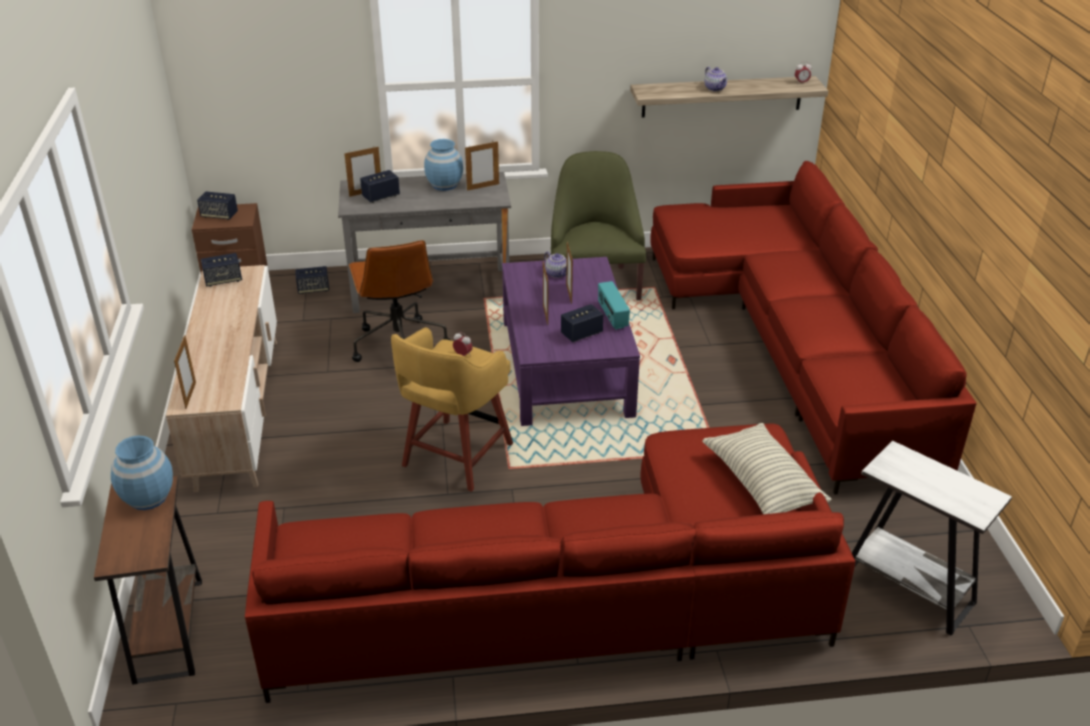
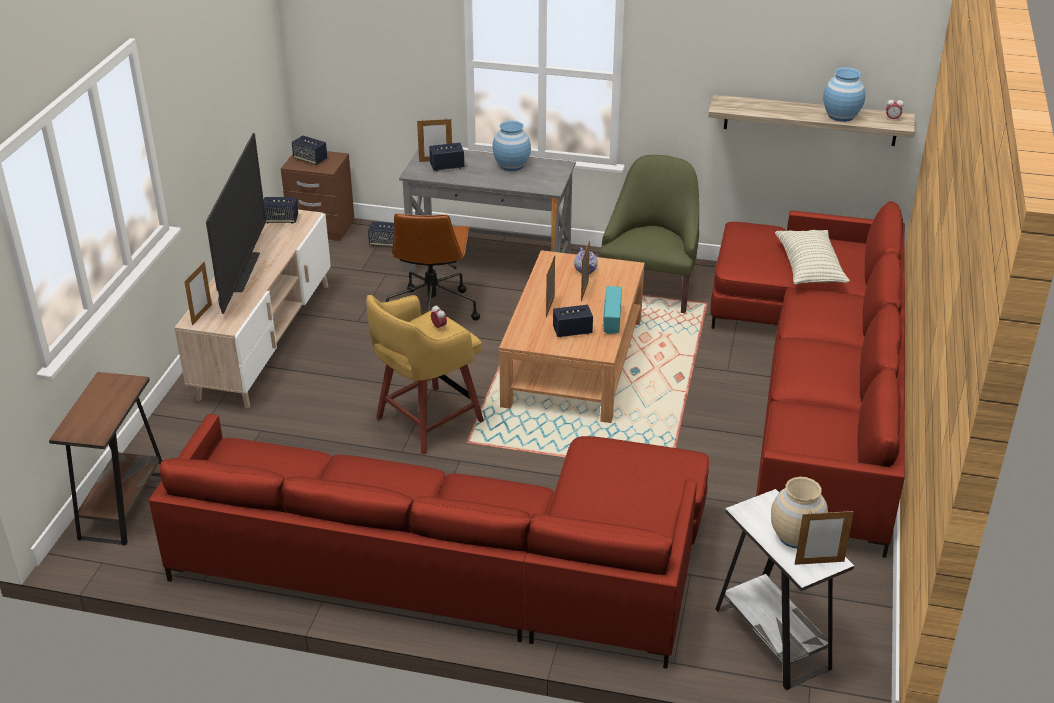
camera: 20 degrees right, 0 degrees up
blue vase [111,435,173,510] -> blue vase moved to [823,67,865,122]
picture frame [465,141,499,191] -> picture frame moved to [795,510,854,565]
purple coffee table [502,257,640,426] -> brown coffee table [499,250,645,423]
pillow [702,423,832,514] -> pillow moved to [775,230,850,285]
teapot [704,67,728,92] -> none
none -> television [206,133,266,314]
none -> beige vase [771,477,828,548]

